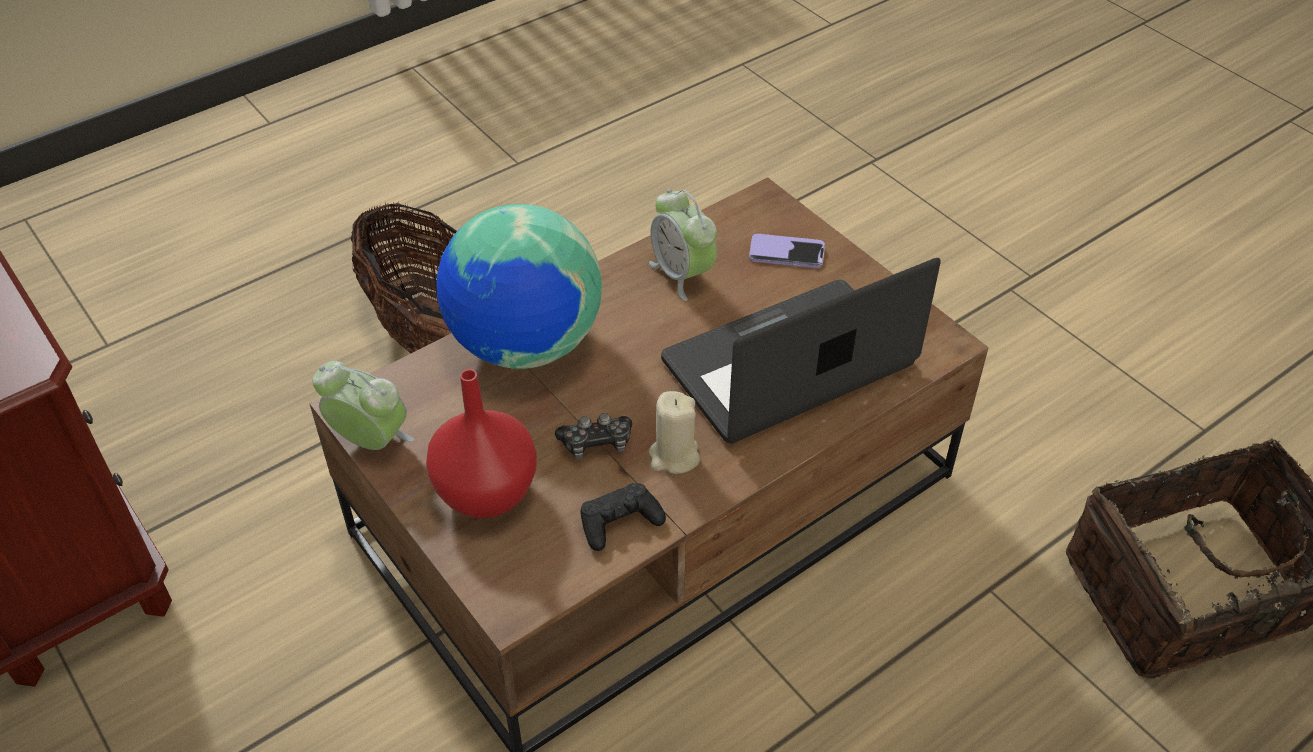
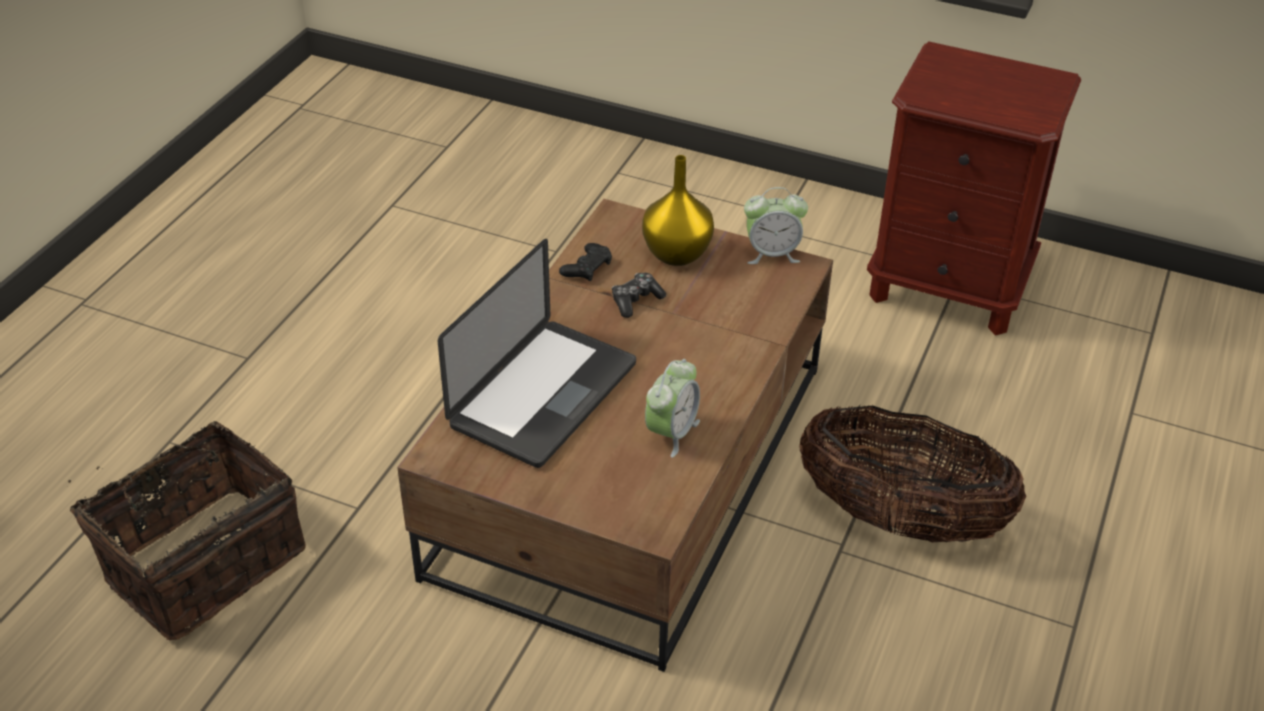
camera: 150 degrees right, 5 degrees down
red vase [426,369,537,518] -> yellow vase [642,155,714,266]
globe [437,204,602,369] -> none
alarm clock [649,189,717,301] -> alarm clock turned 90 degrees clockwise [645,359,700,458]
beige candle [649,391,700,474] -> none
phone [749,234,825,268] -> none

